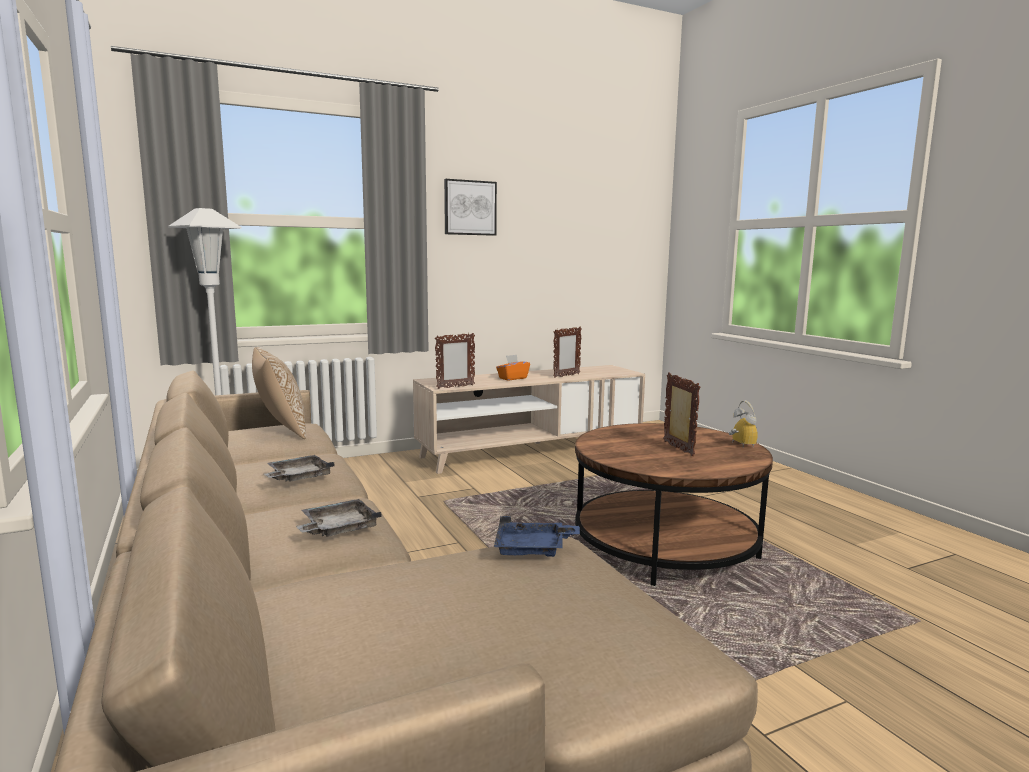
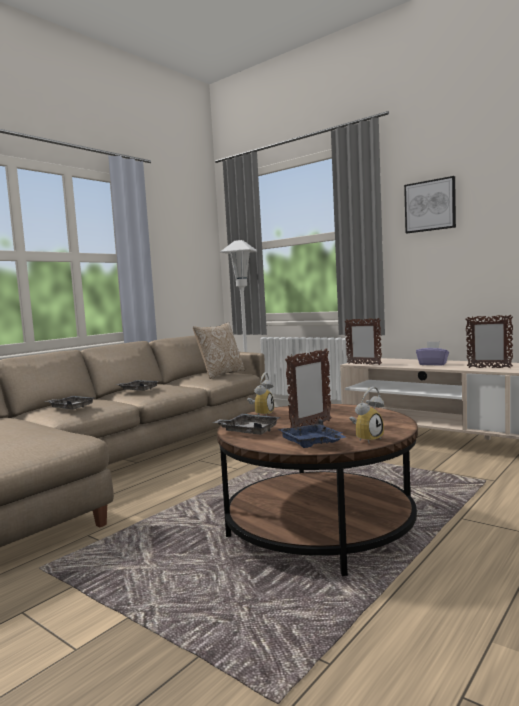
camera: 65 degrees right, 5 degrees down
blue tray [494,516,580,557] -> blue tray moved to [278,419,345,448]
orange tissue box [496,355,530,380] -> purple tissue box [416,341,449,366]
none -> grey tray [213,414,281,435]
none -> alarm clock [247,372,274,416]

